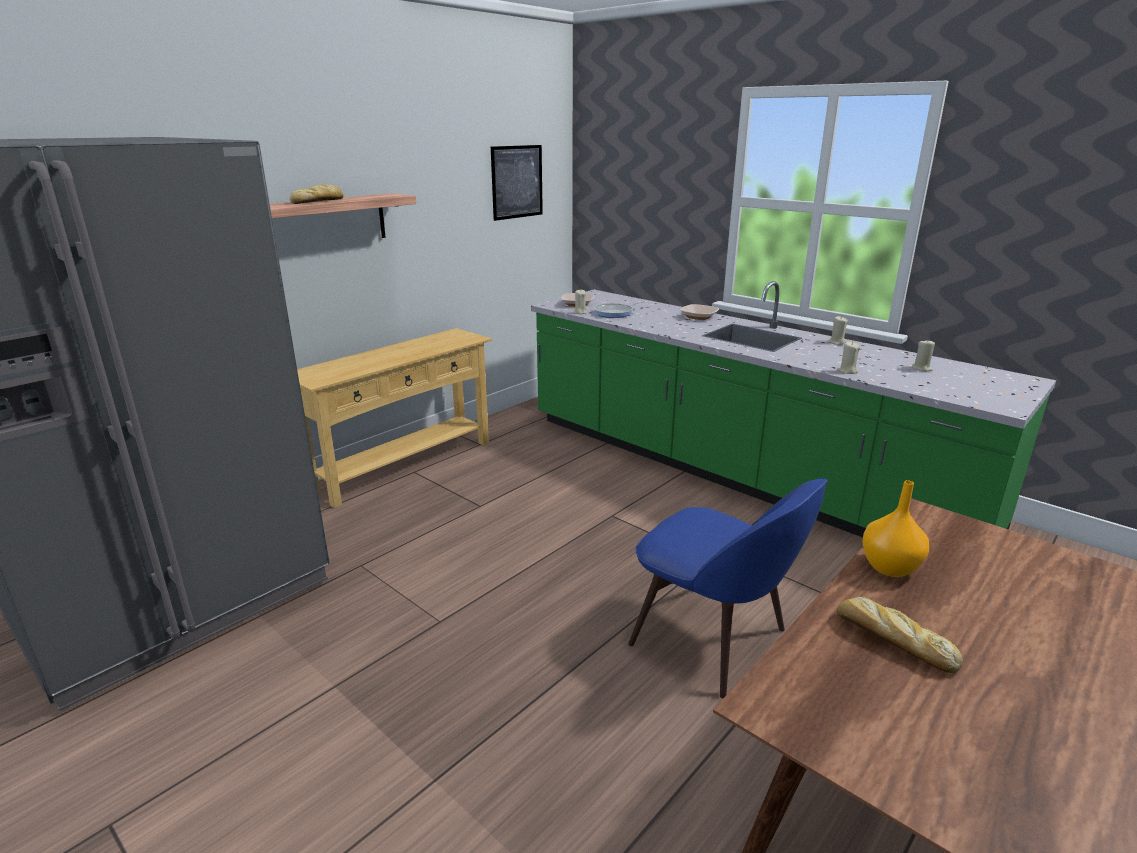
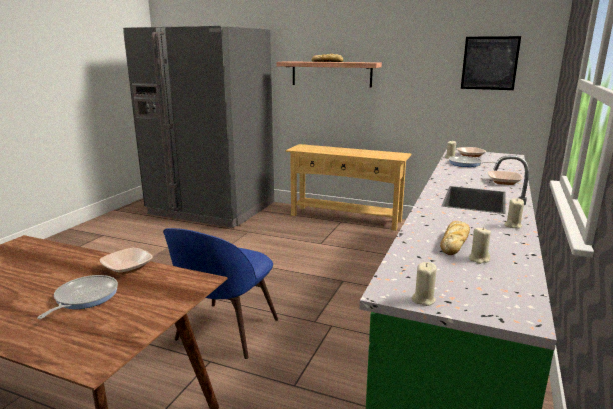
camera: 70 degrees right, 5 degrees down
beige candle [837,342,860,374] -> beige candle moved to [411,262,437,306]
bread [837,597,963,673] -> bread moved to [440,221,470,255]
orange vase [862,480,929,577] -> bowl [100,247,153,274]
none -> frying pan [37,275,118,319]

